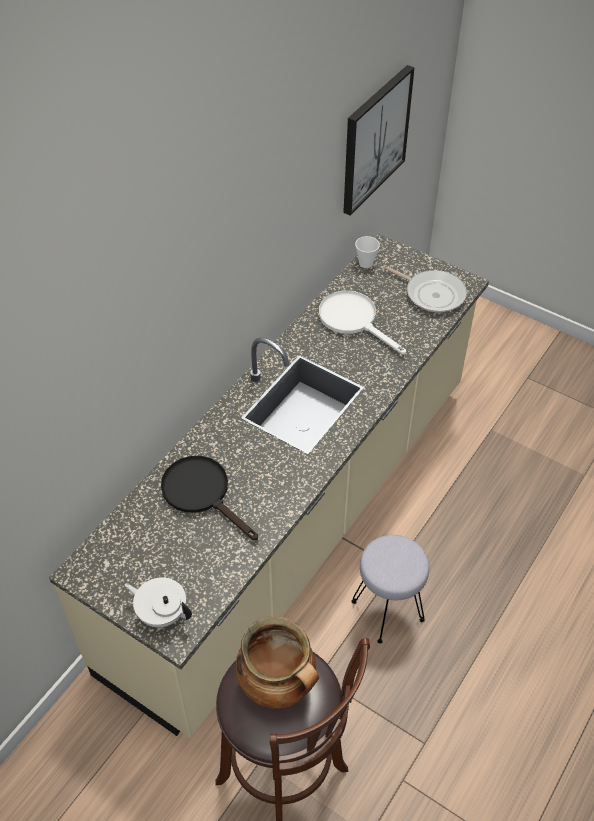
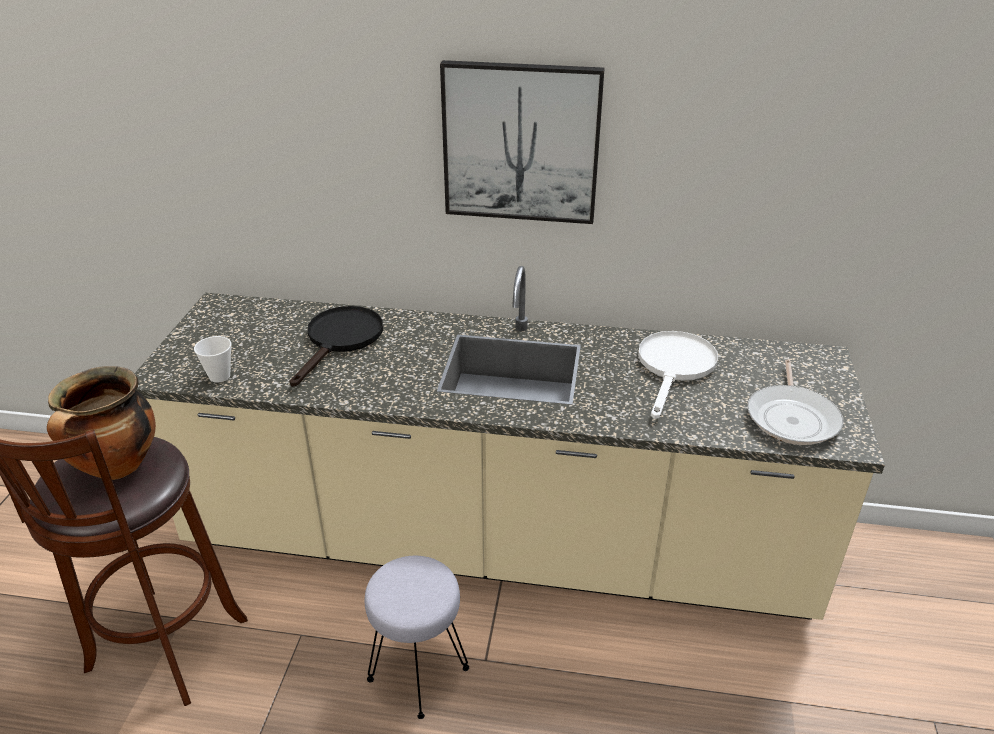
camera: 65 degrees right, 15 degrees down
white teapot [125,577,192,628] -> none
picture [343,65,415,216] -> picture moved to [440,60,605,224]
cup [355,236,380,268] -> cup moved to [194,336,231,383]

